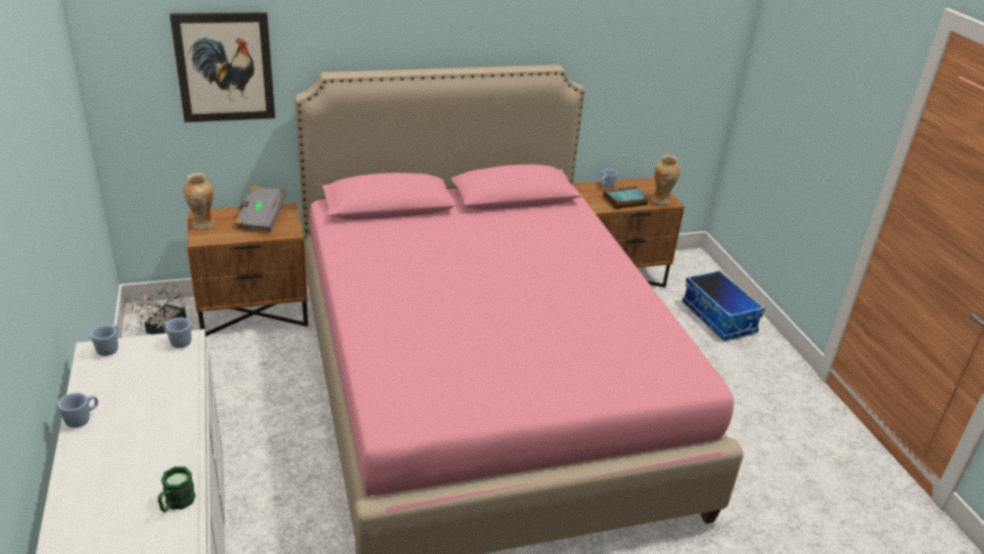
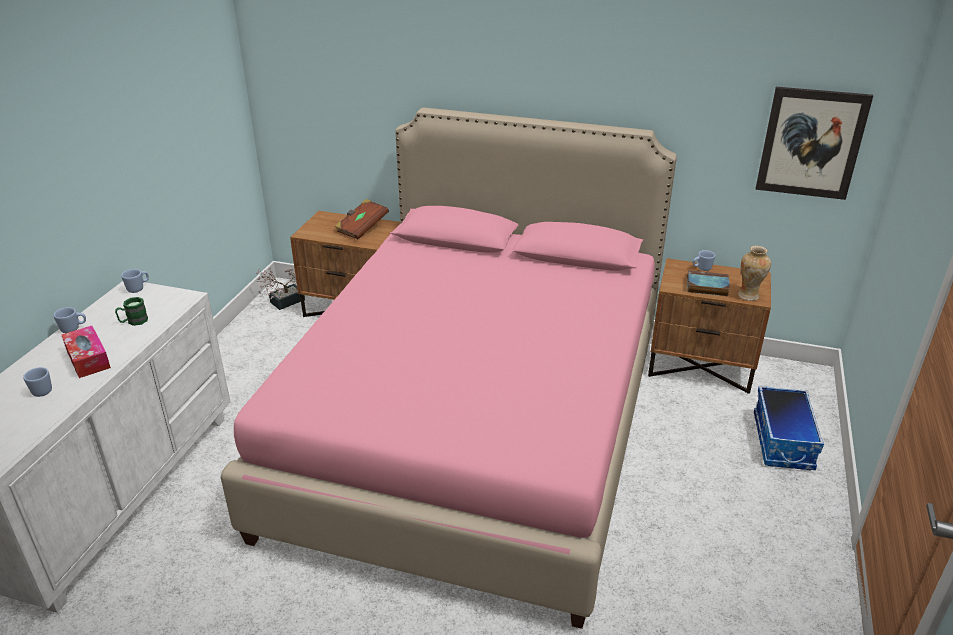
camera: 35 degrees right, 0 degrees up
green mug [158,466,196,512] -> green mug moved to [115,297,148,326]
blue mug [163,318,191,348] -> blue mug moved to [23,367,52,397]
picture [170,12,275,122] -> picture moved to [756,87,873,200]
vase [183,173,214,229] -> none
grey book [234,185,287,232] -> brown book [335,199,389,239]
none -> tissue box [61,326,111,378]

